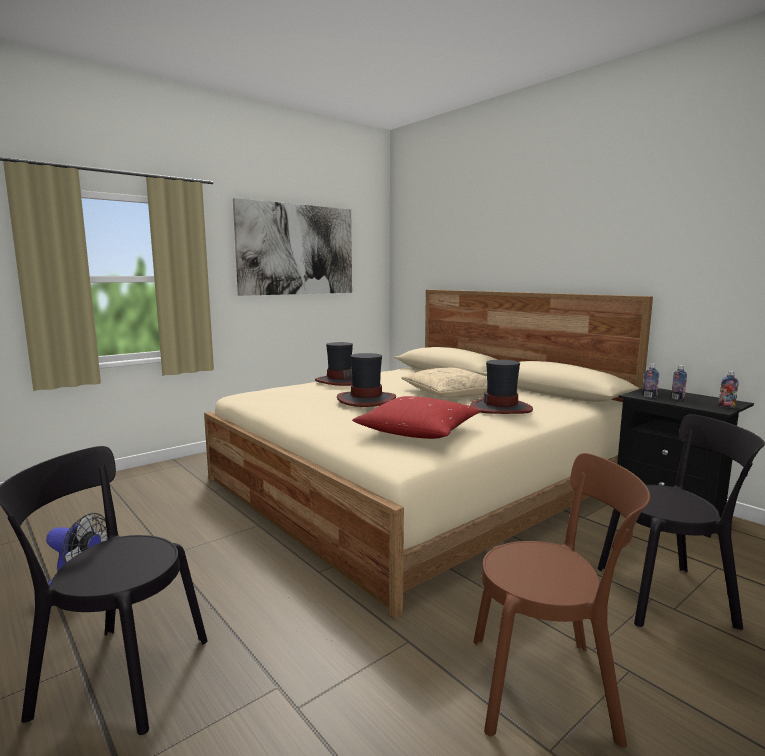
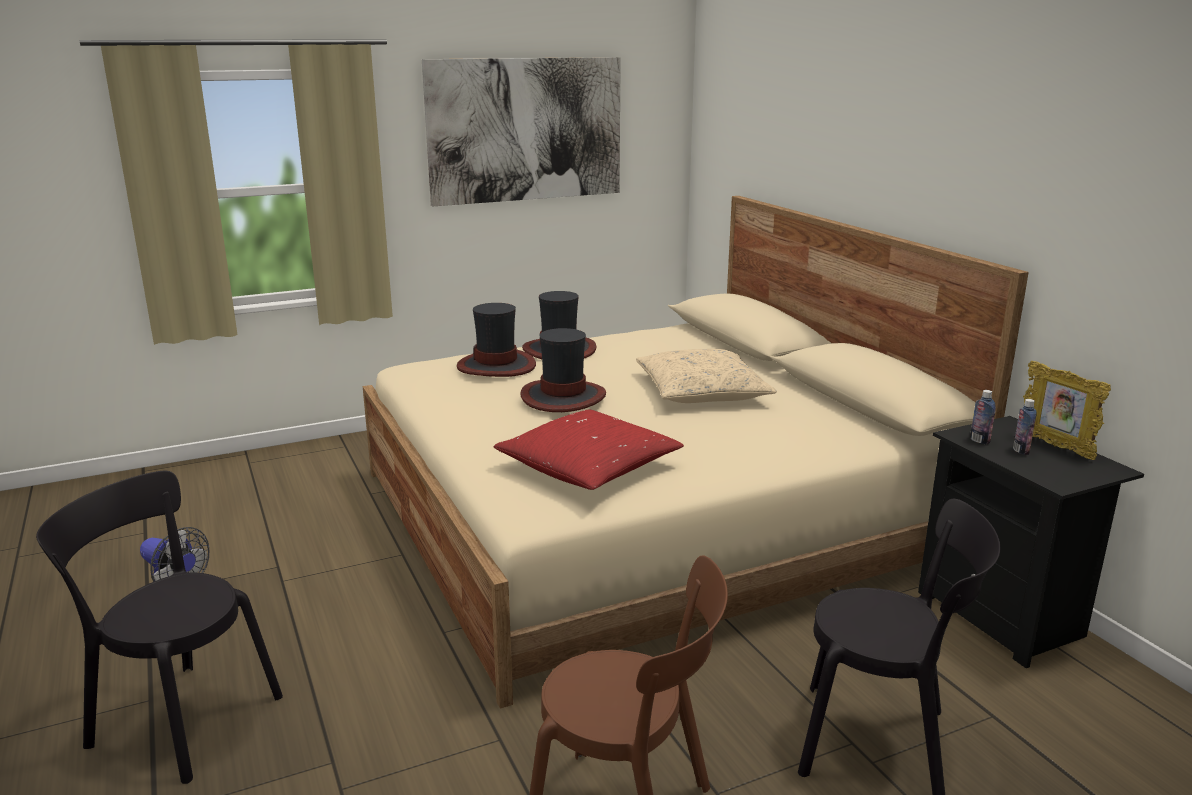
camera: 15 degrees right, 10 degrees up
hat [470,360,533,414] -> hat moved to [457,303,536,377]
bottle [719,371,739,408] -> none
none -> picture frame [1023,361,1111,460]

